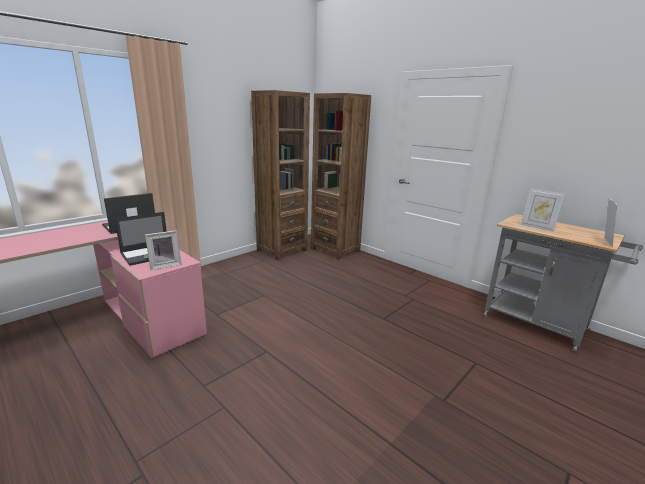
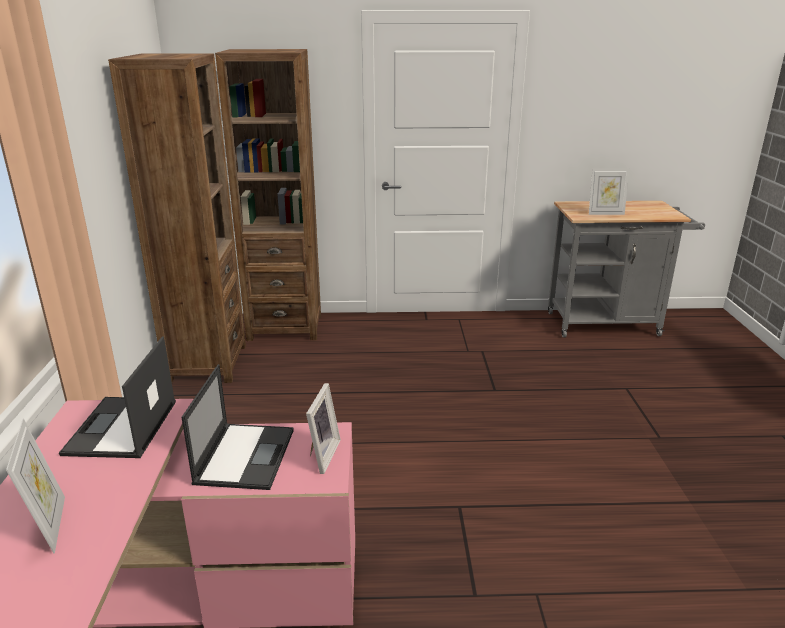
camera: 45 degrees left, 5 degrees up
picture frame [605,198,617,248] -> picture frame moved to [6,419,65,553]

